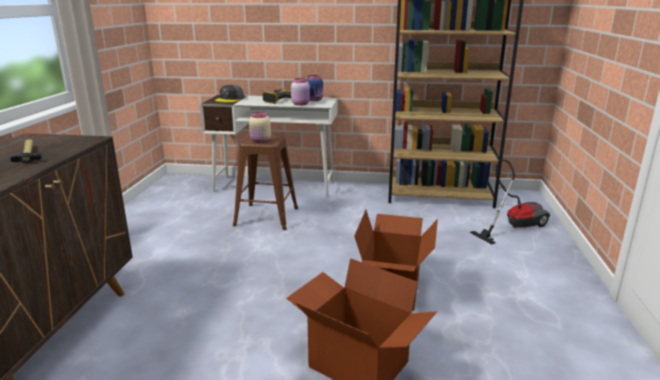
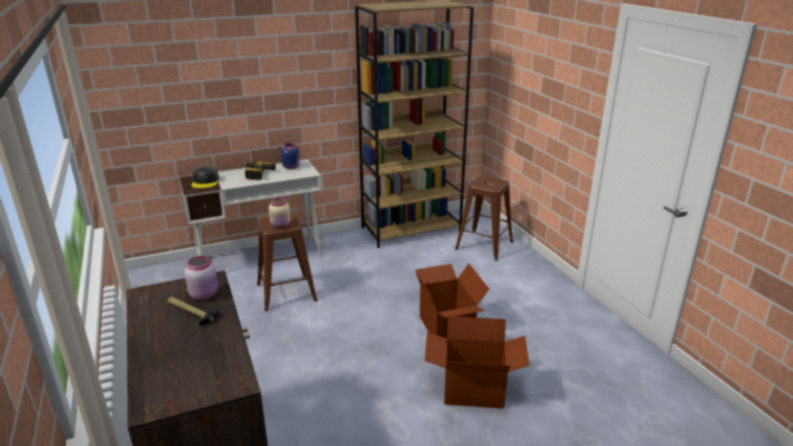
camera: 30 degrees left, 5 degrees up
pink jar [291,78,310,106] -> pink jar moved to [184,256,218,300]
vacuum cleaner [470,159,550,244] -> brown stool [455,176,513,261]

